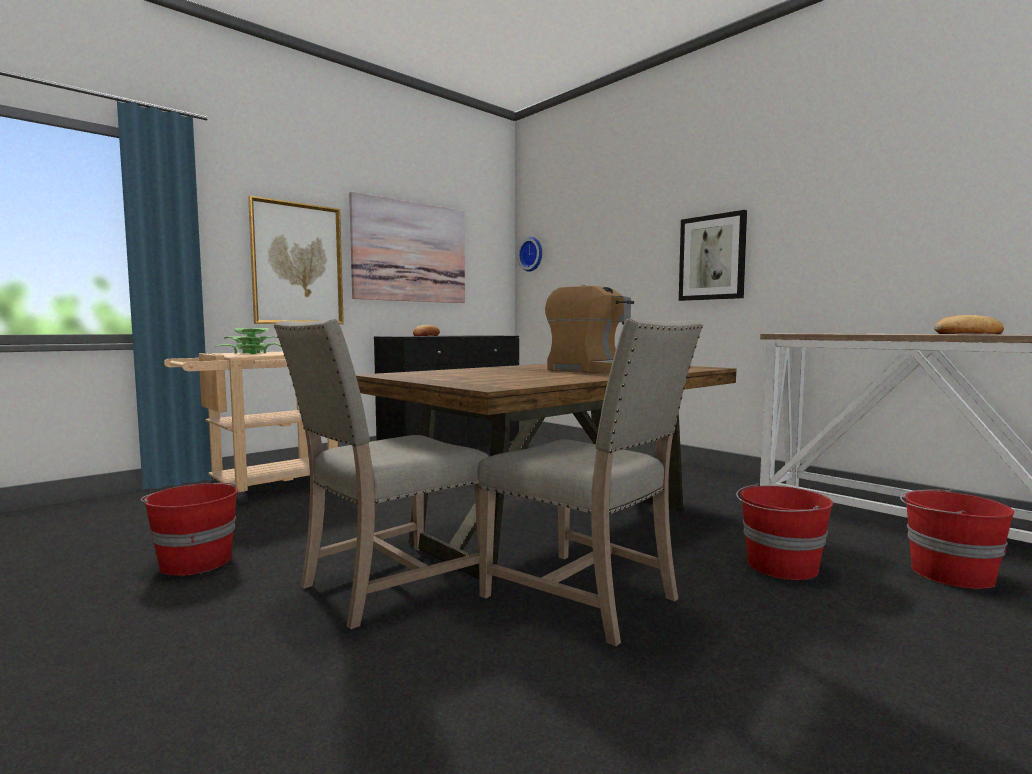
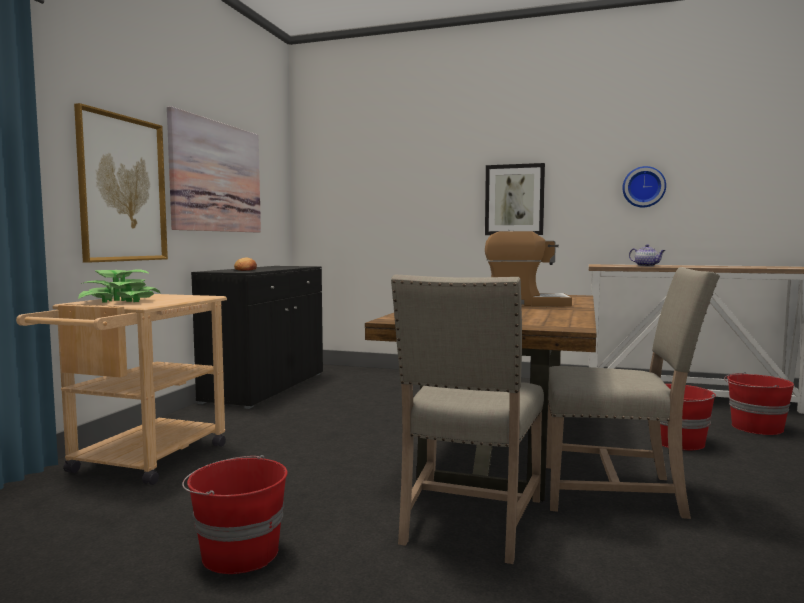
camera: 30 degrees left, 0 degrees up
wall clock [517,237,542,272] -> wall clock moved to [622,166,666,207]
bread [934,315,1004,334] -> none
none -> teapot [629,244,666,266]

